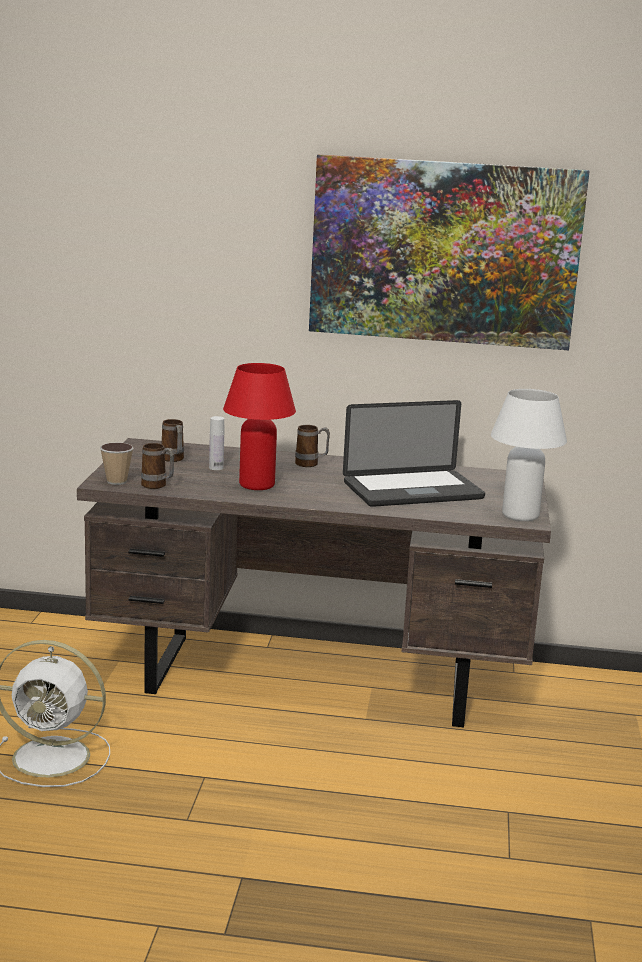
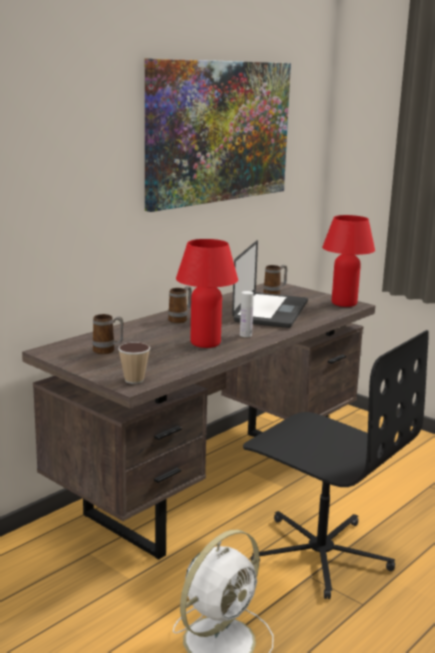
camera: 55 degrees left, 0 degrees up
mug [141,443,174,489] -> mug moved to [263,265,287,295]
white bottle [209,416,224,470] -> white bottle moved to [240,291,254,337]
white table lamp [491,389,567,521] -> red table lamp [322,215,375,307]
none -> black office chair [243,330,429,599]

